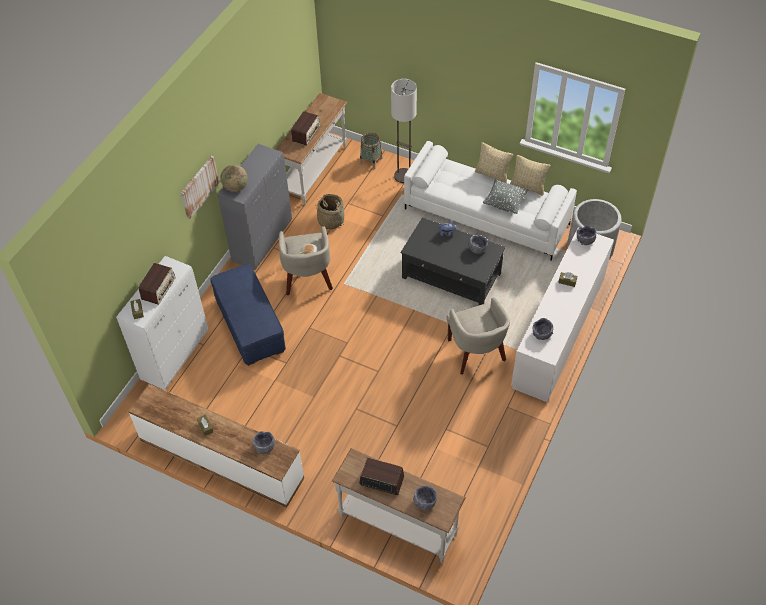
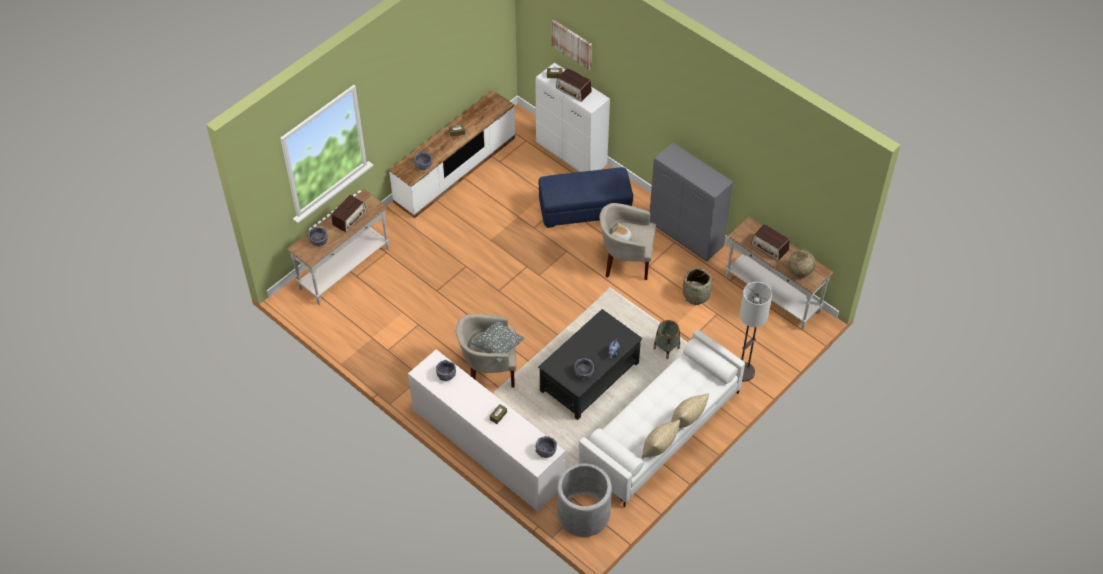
camera: 105 degrees right, 0 degrees up
picture [181,156,219,219] -> picture moved to [552,20,592,70]
globe [221,165,248,192] -> globe moved to [788,250,815,277]
basket [360,133,382,169] -> basket moved to [653,320,680,359]
grey pillow [483,179,528,214] -> grey pillow moved to [471,321,525,363]

